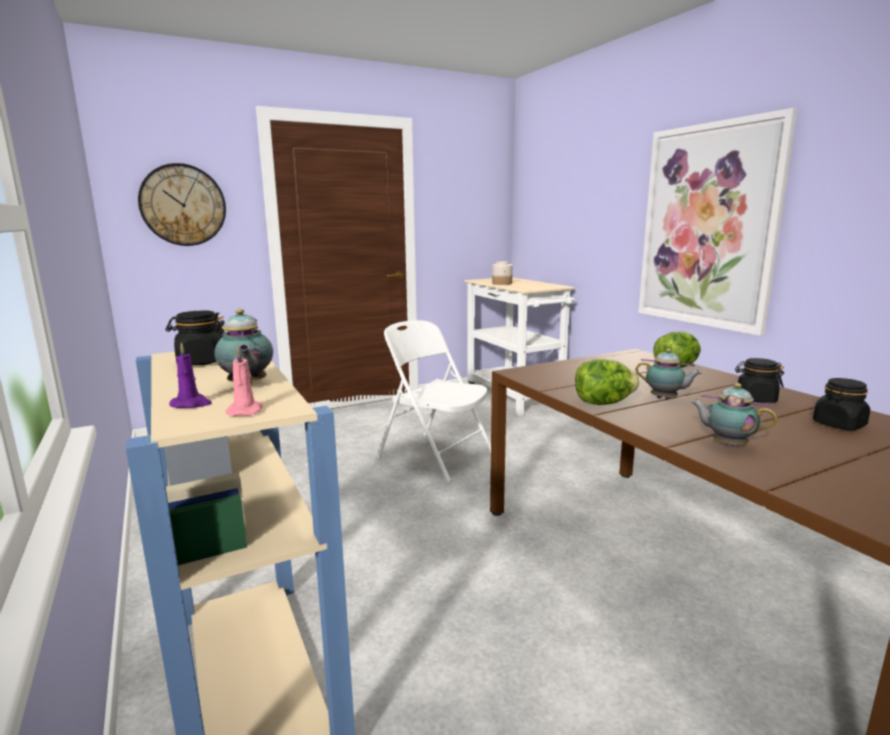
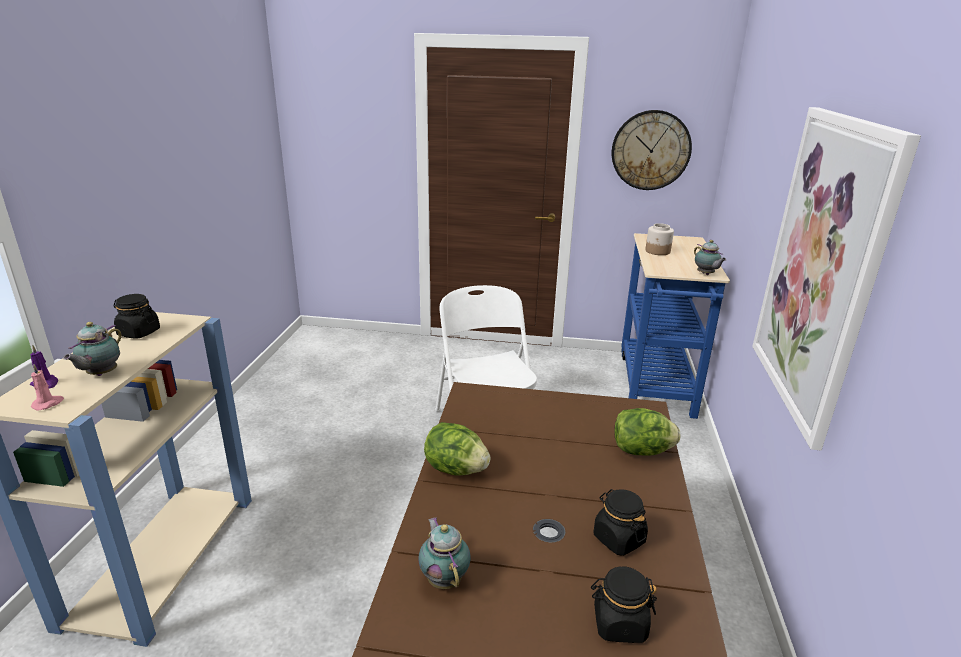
camera: 35 degrees right, 10 degrees up
wall clock [138,163,226,246] -> wall clock moved to [612,110,692,190]
white cart [464,277,575,416] -> blue cart [622,233,730,419]
teapot [635,349,702,400] -> teapot moved to [694,240,726,275]

